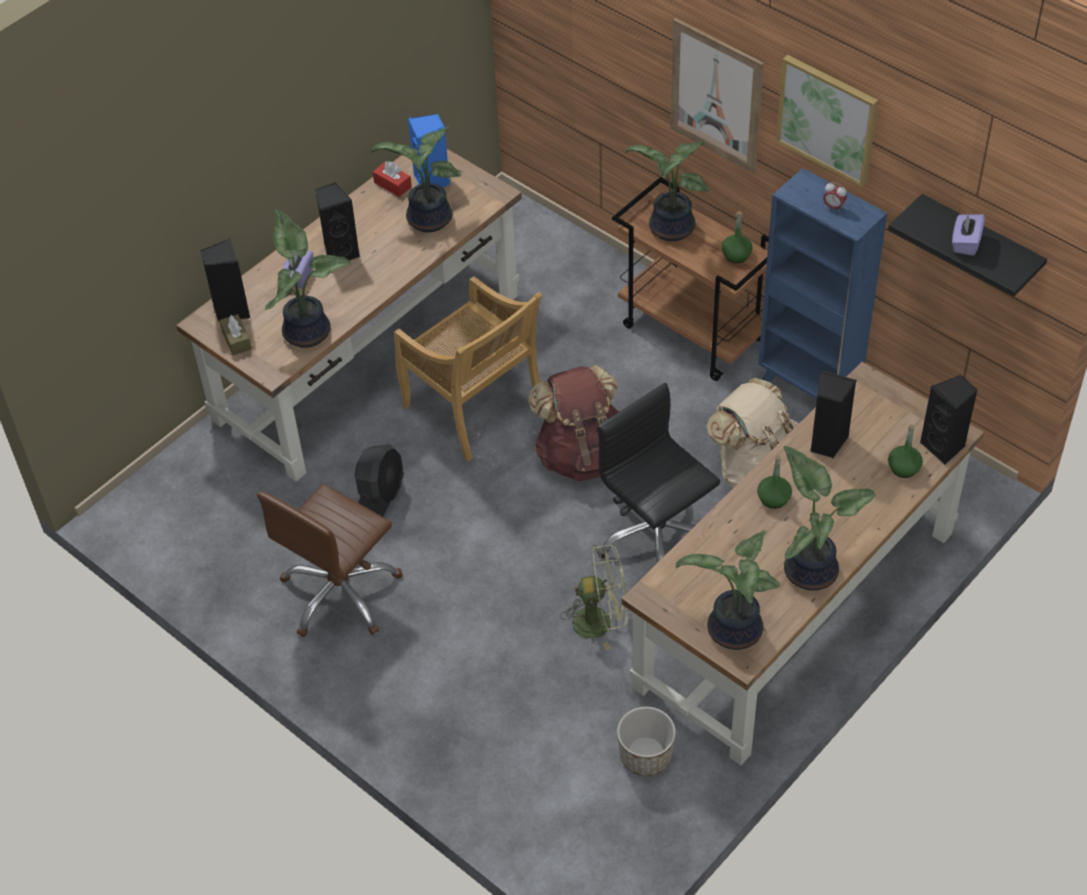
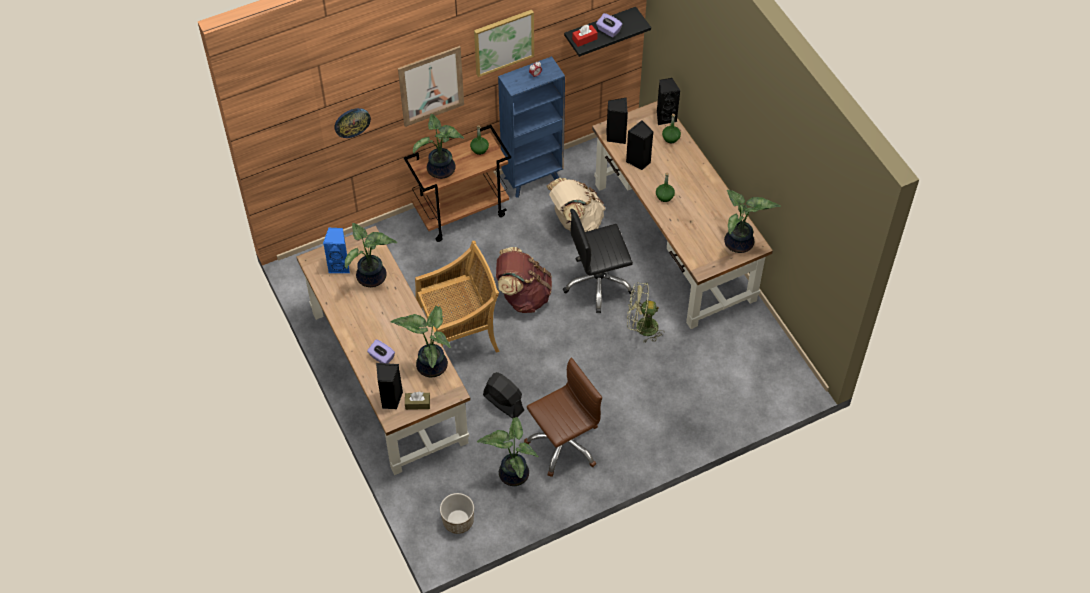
camera: 70 degrees left, 5 degrees up
brown office chair [257,484,403,637] -> brown office chair turned 90 degrees counterclockwise [524,358,602,477]
black speaker [315,183,360,261] -> black speaker moved to [606,97,628,144]
red tissue box [373,161,412,197] -> red tissue box moved to [572,24,598,47]
green fan [560,545,628,650] -> green fan turned 105 degrees counterclockwise [627,282,665,343]
planter [617,707,676,776] -> planter moved to [440,493,474,534]
potted plant [783,446,876,591] -> potted plant moved to [477,417,539,486]
none -> wall clock [335,108,371,138]

